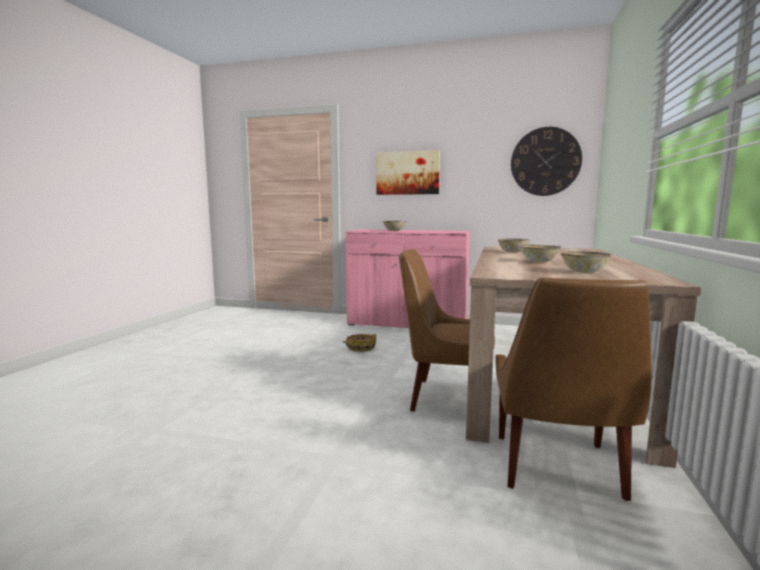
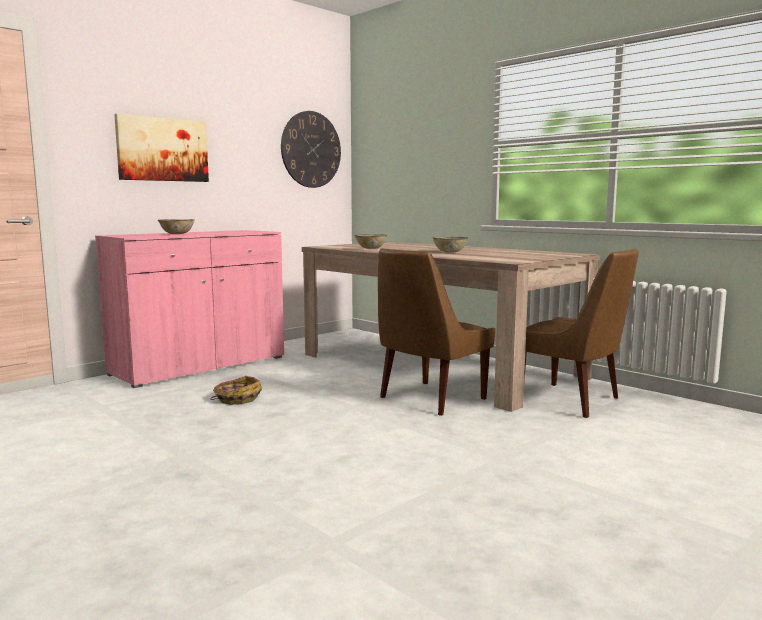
camera: 60 degrees left, 0 degrees up
bowl [561,251,611,273] -> none

